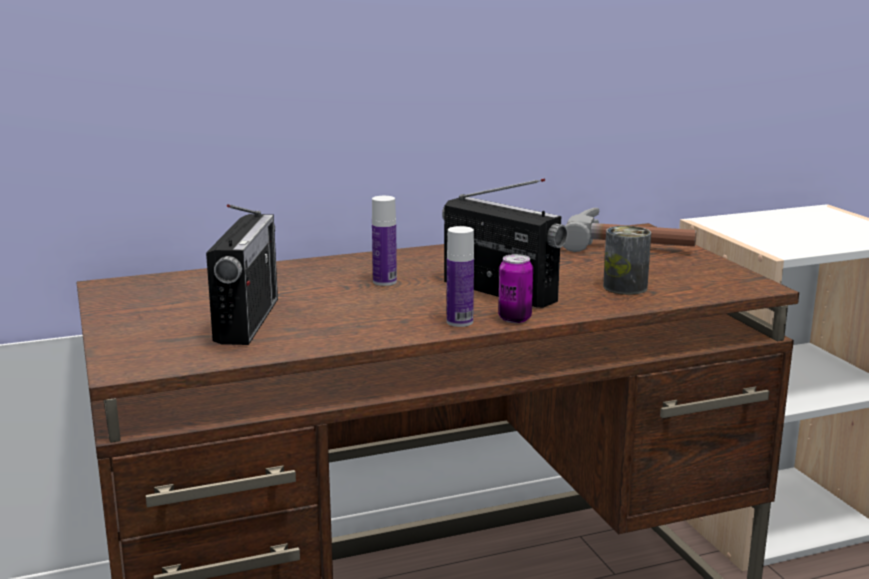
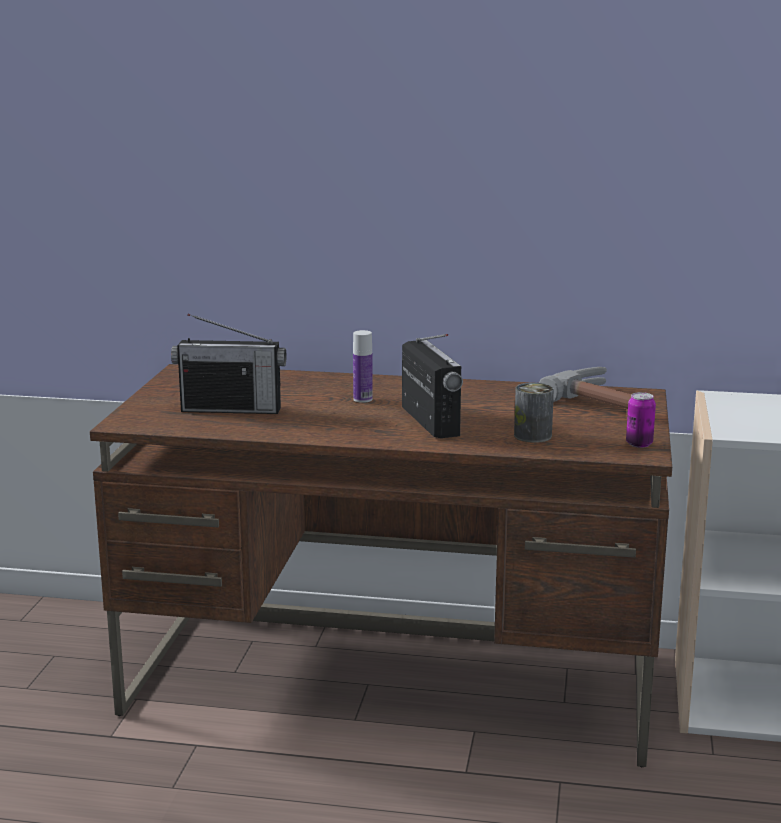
camera: 30 degrees right, 0 degrees up
radio [206,204,278,345] -> radio turned 60 degrees clockwise [171,314,286,414]
bottle [447,226,474,327] -> none
can [498,254,533,323] -> can moved to [626,392,656,448]

